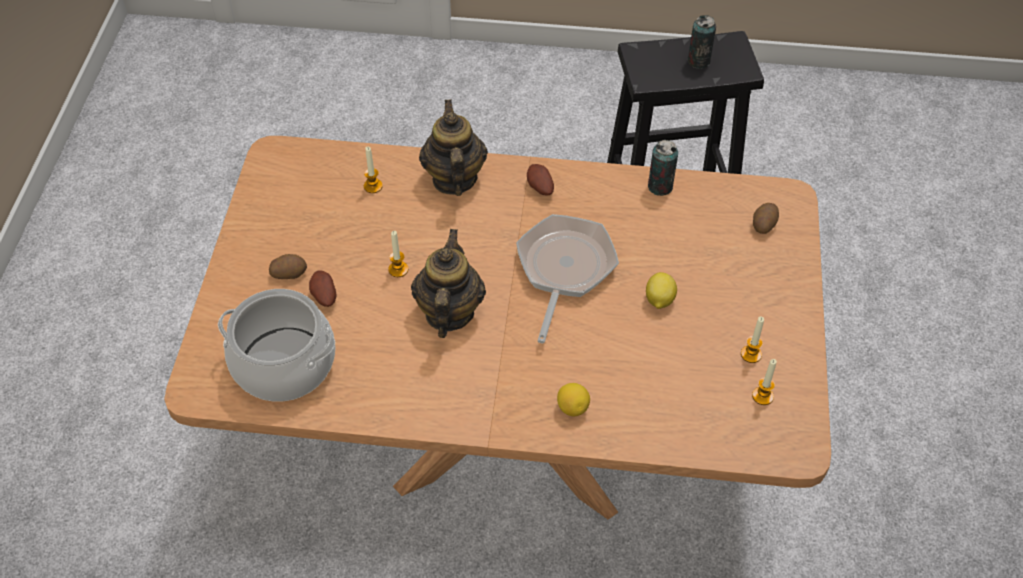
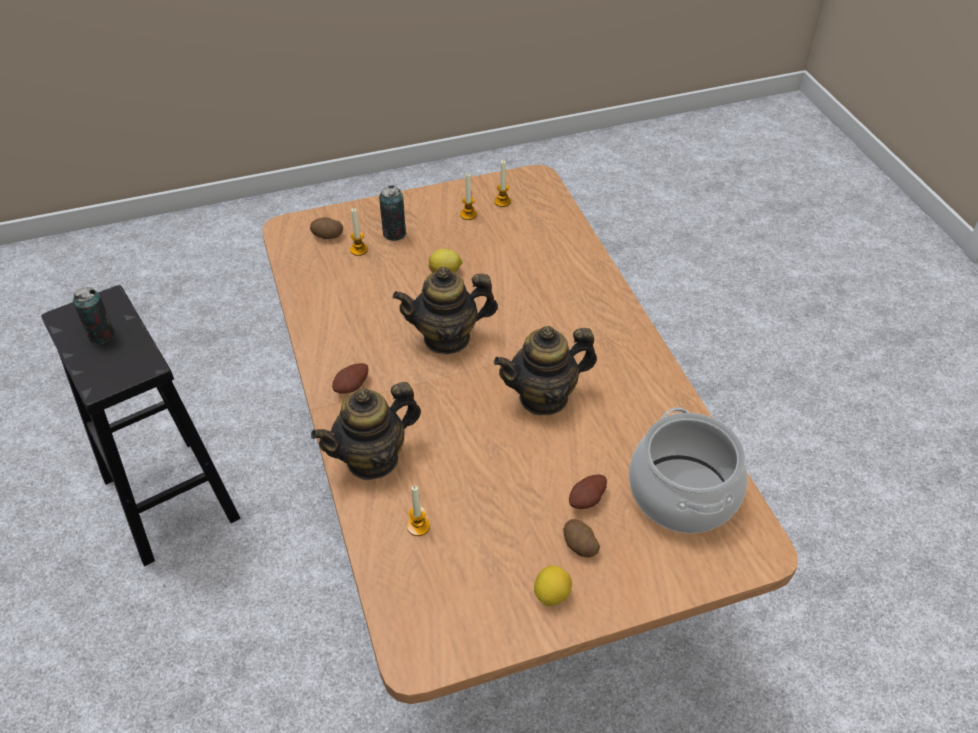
camera: 115 degrees left, 5 degrees down
candle [388,231,408,277] -> candle moved to [350,208,368,256]
frying pan [516,214,619,343] -> teapot [393,267,498,354]
lemon [557,383,590,416] -> lemon moved to [534,565,572,606]
can [648,140,678,196] -> can moved to [379,185,406,241]

